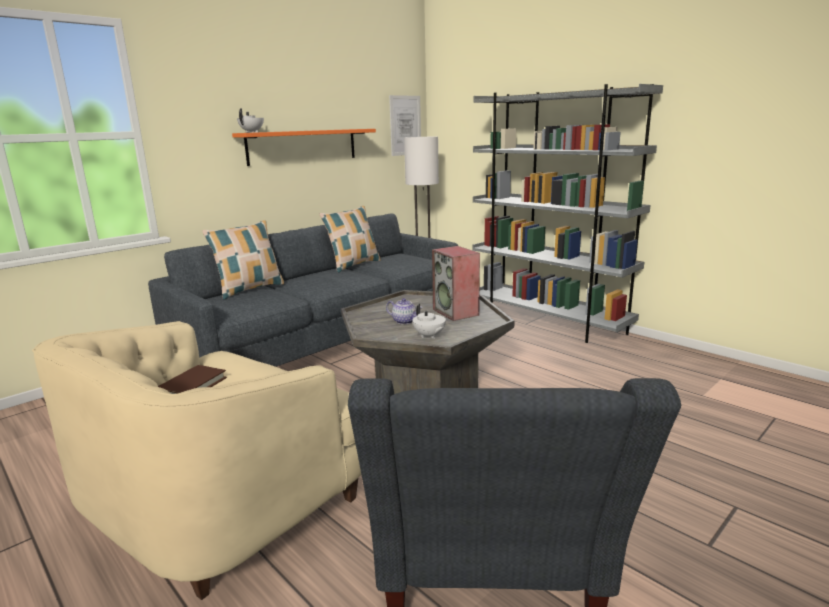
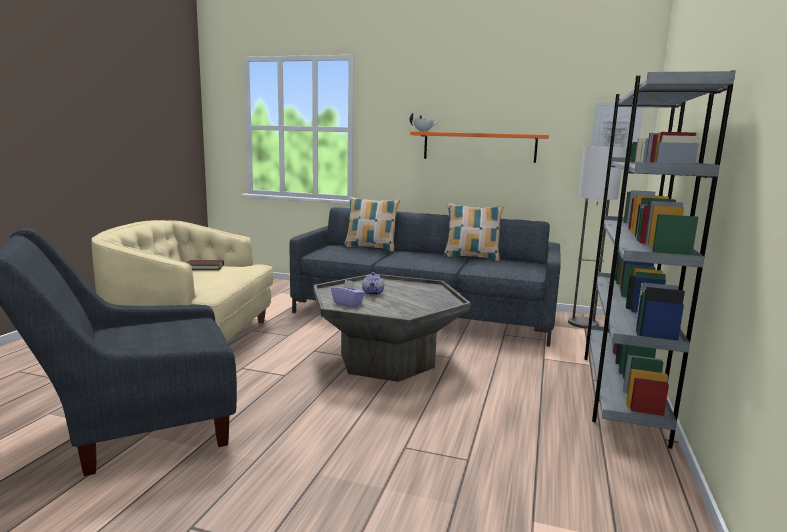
camera: 60 degrees right, 5 degrees down
white teapot [412,304,446,339] -> purple tissue box [331,280,365,307]
speaker [432,246,480,321] -> none

